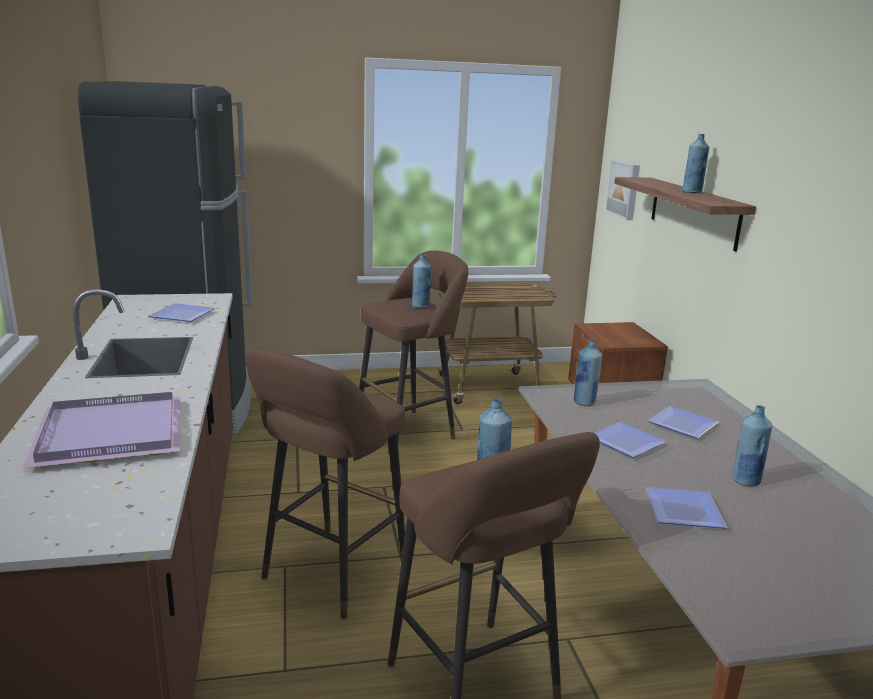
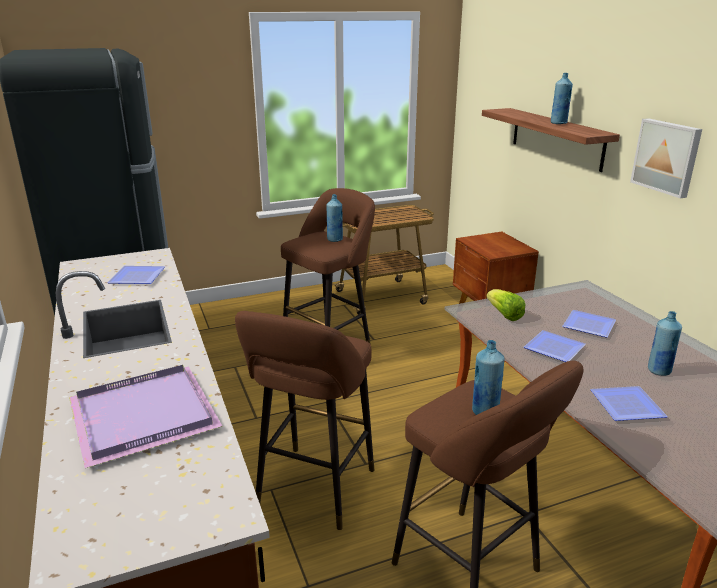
camera: 10 degrees left, 5 degrees up
blue bottle [573,339,602,406] -> lettuce [486,289,525,321]
picture [605,160,640,220] -> picture moved to [630,118,702,198]

